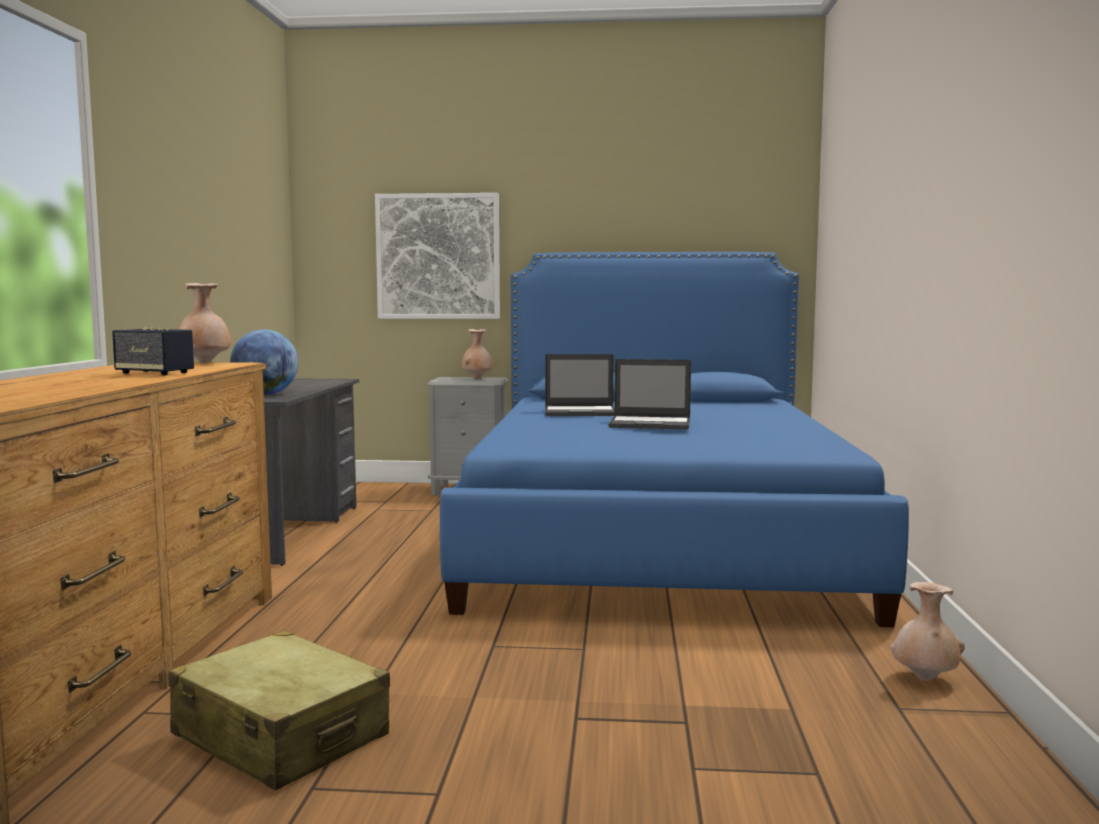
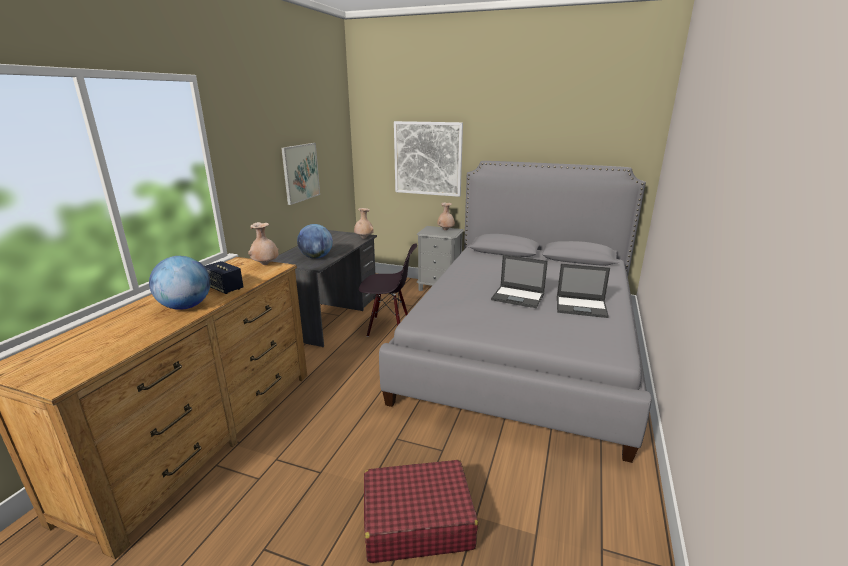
camera: 15 degrees right, 15 degrees up
beige suitcase [169,630,390,791] -> none
blue bed [440,252,909,627] -> grey bed [379,161,651,463]
laptop [545,354,615,416] -> laptop moved to [557,264,610,318]
beige vase [890,582,965,681] -> beige vase moved to [354,208,374,239]
none -> globe [149,256,210,310]
none -> picture [281,143,320,205]
none -> black chair [359,243,417,337]
none -> red suitcase [364,460,478,563]

